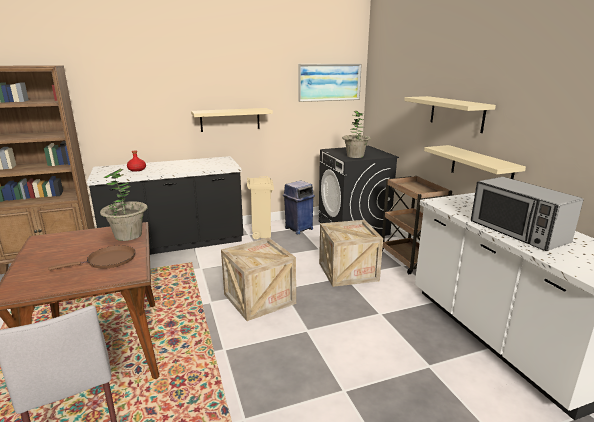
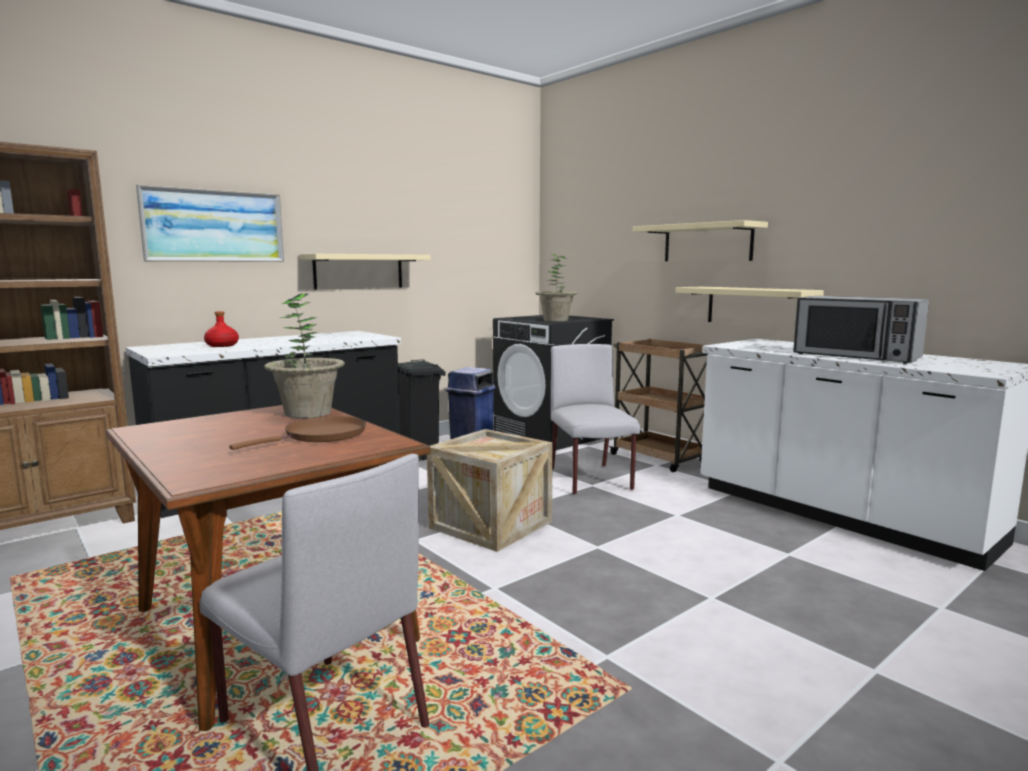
camera: 20 degrees left, 10 degrees down
beige trash can [247,176,274,240] -> black trash can [398,359,446,461]
picture [298,64,362,102] -> picture moved to [136,184,284,262]
crate [319,220,383,287] -> grey chair [551,344,640,495]

